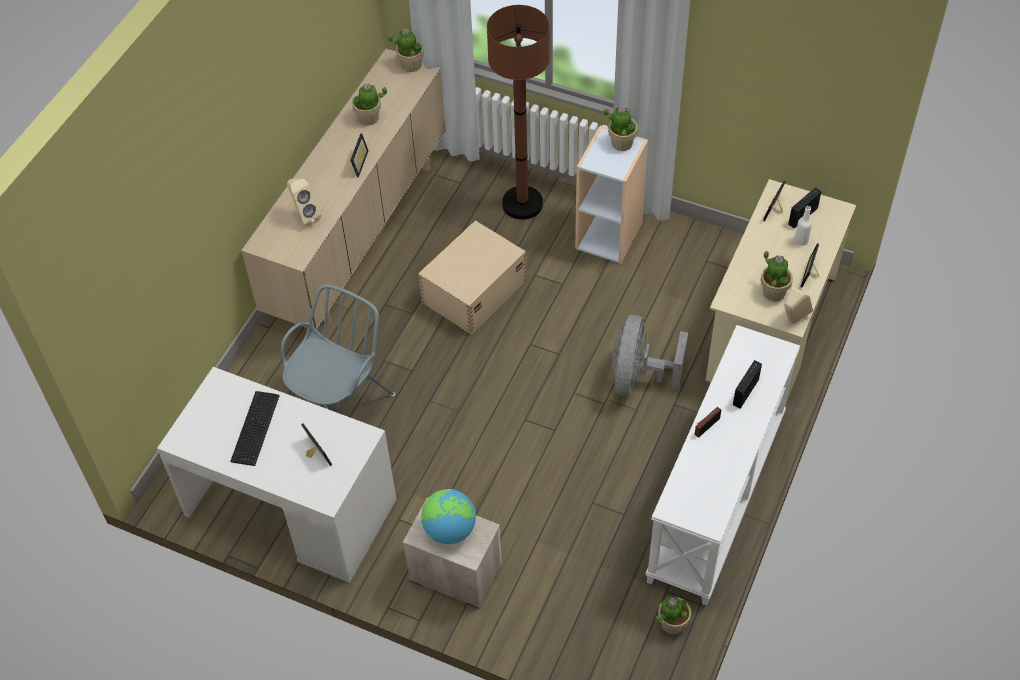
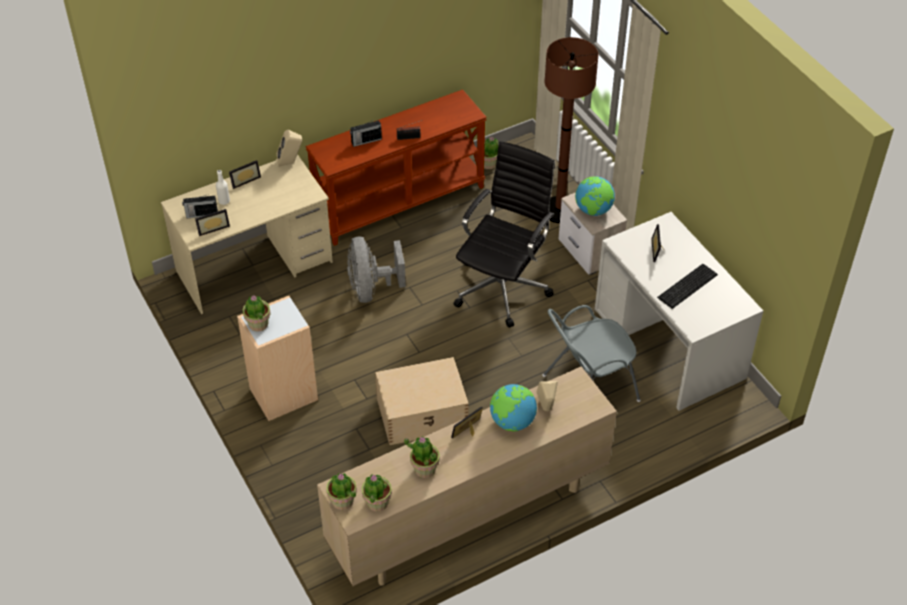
camera: 145 degrees left, 5 degrees down
brown floor lamp [487,5,550,220] -> brown floor lamp moved to [544,37,599,223]
grey fan [612,315,688,396] -> grey fan turned 120 degrees clockwise [347,237,406,303]
white console table [645,325,800,605] -> brown console table [306,89,487,246]
potted plant [761,251,793,301] -> potted plant moved to [362,474,392,512]
none -> black office chair [454,141,555,328]
none -> globe [490,384,537,431]

